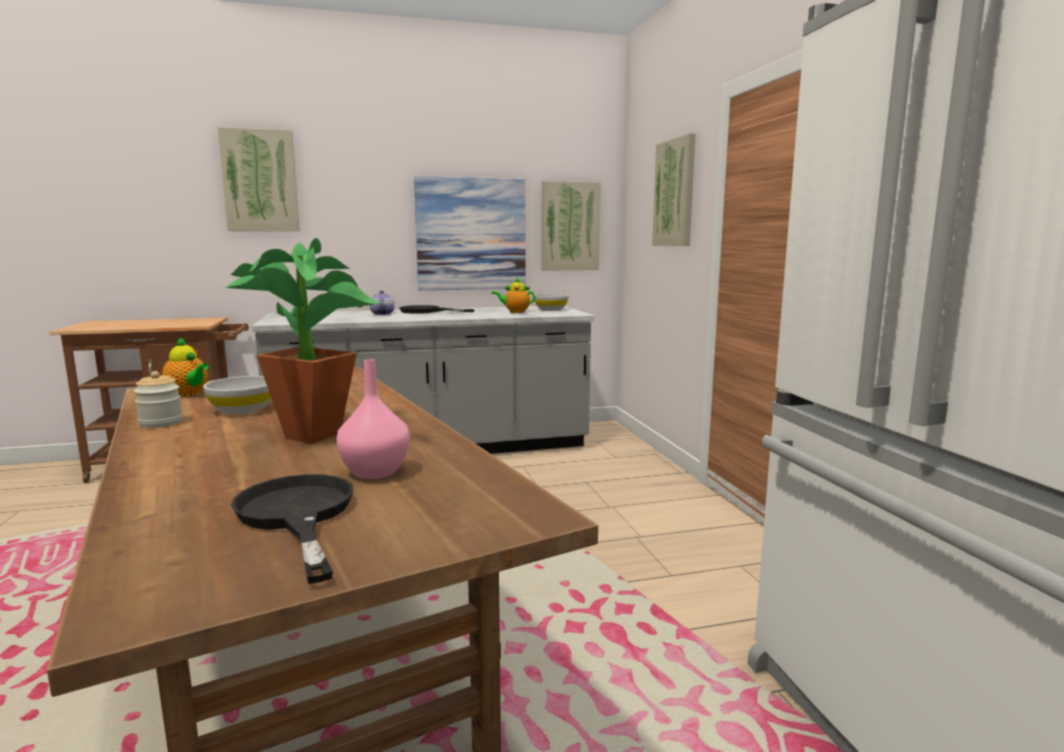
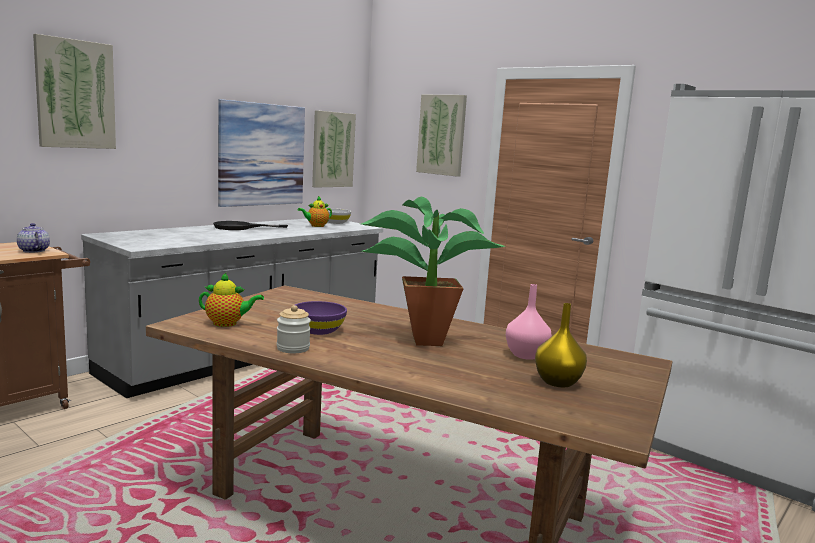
camera: 35 degrees left, 0 degrees up
white bowl [203,376,272,414] -> purple bowl [295,301,347,335]
black frying pan [231,474,353,584] -> yellow vase [535,303,587,387]
teapot [370,290,394,315] -> teapot moved to [17,223,50,253]

